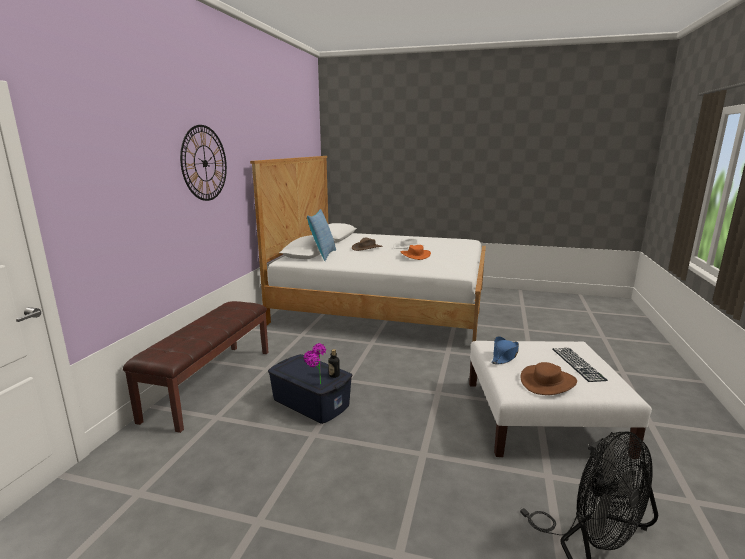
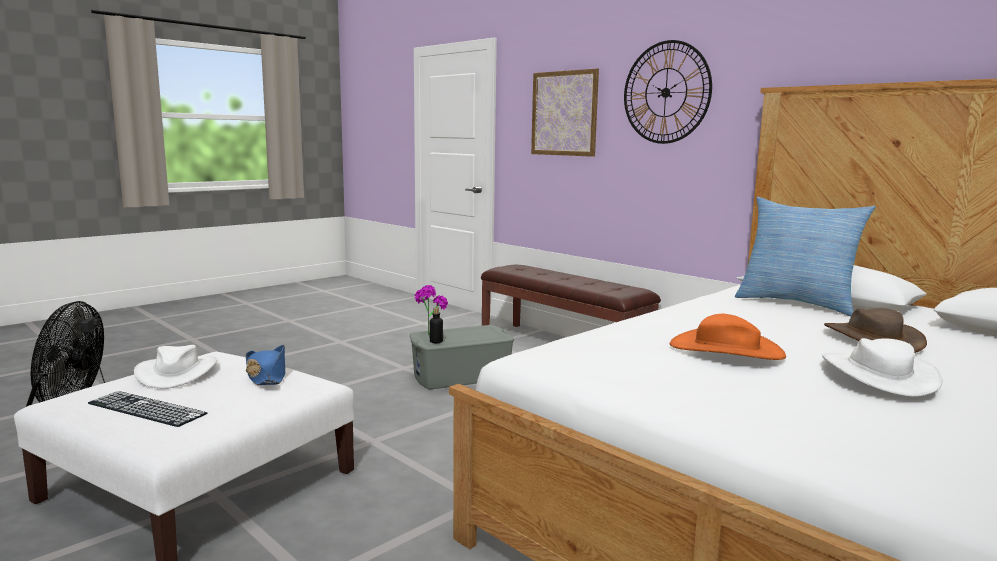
camera: 120 degrees right, 5 degrees down
blue storage box [268,354,352,424] -> grey storage box [410,325,514,389]
brown hat [521,362,577,395] -> white hat [134,345,217,389]
none -> picture [531,68,599,157]

